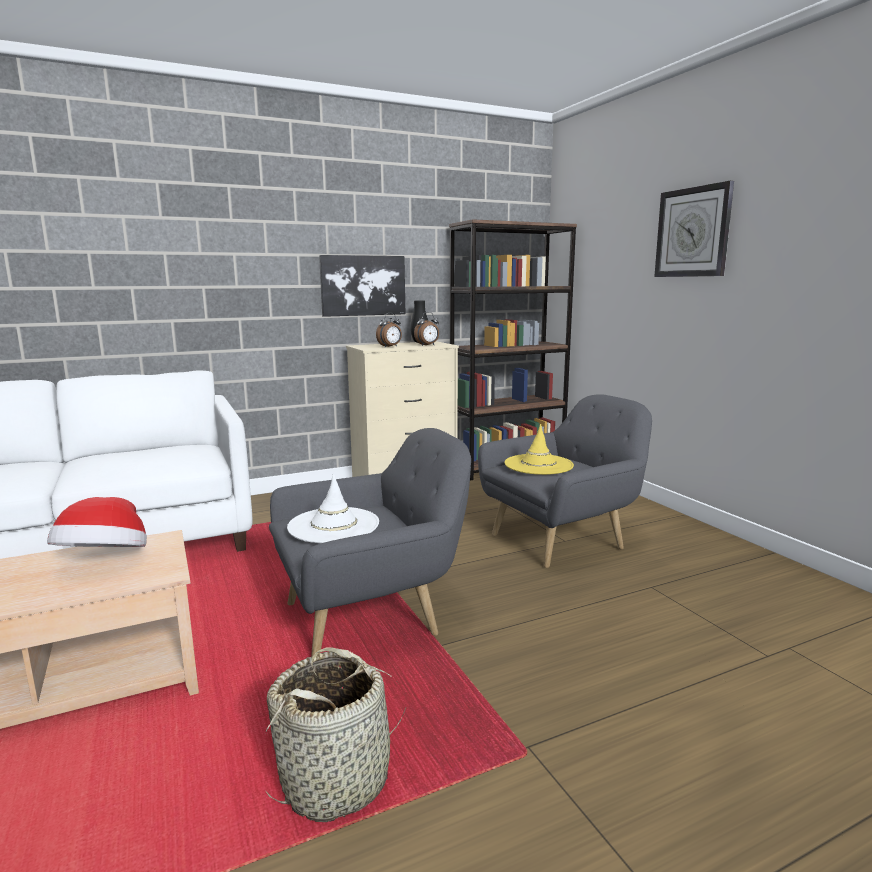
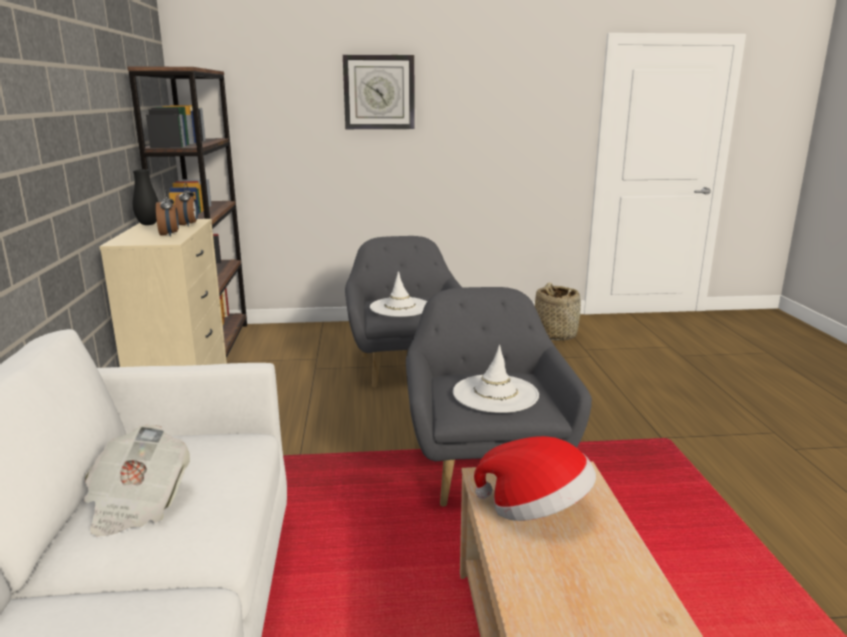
camera: 70 degrees left, 5 degrees up
basket [264,647,406,822] -> basket moved to [535,282,581,341]
picture [319,255,405,317] -> none
yellow hat [504,424,574,475] -> white hat [370,271,427,317]
none -> newspaper [84,425,190,537]

